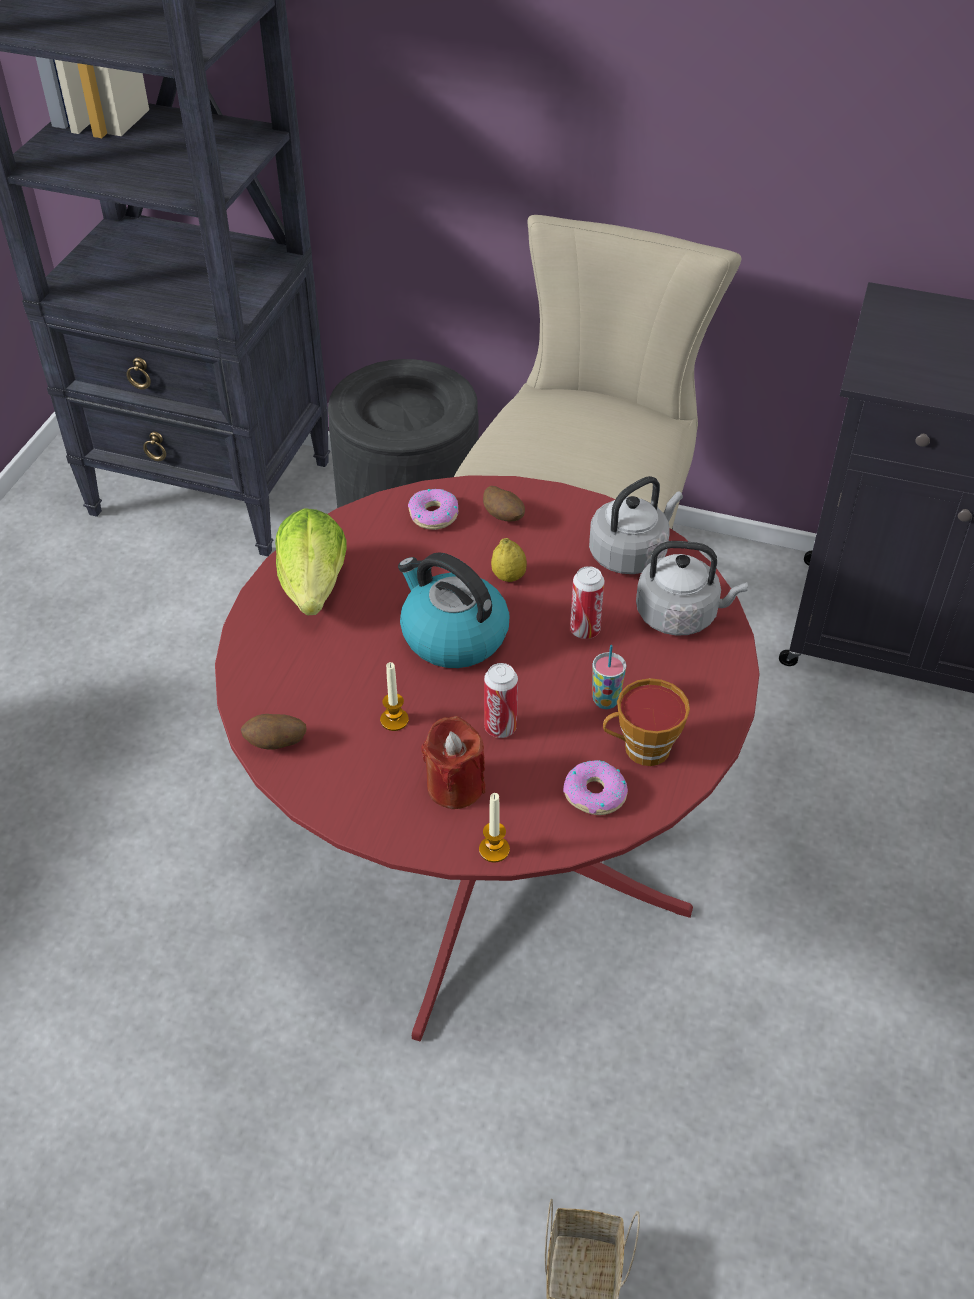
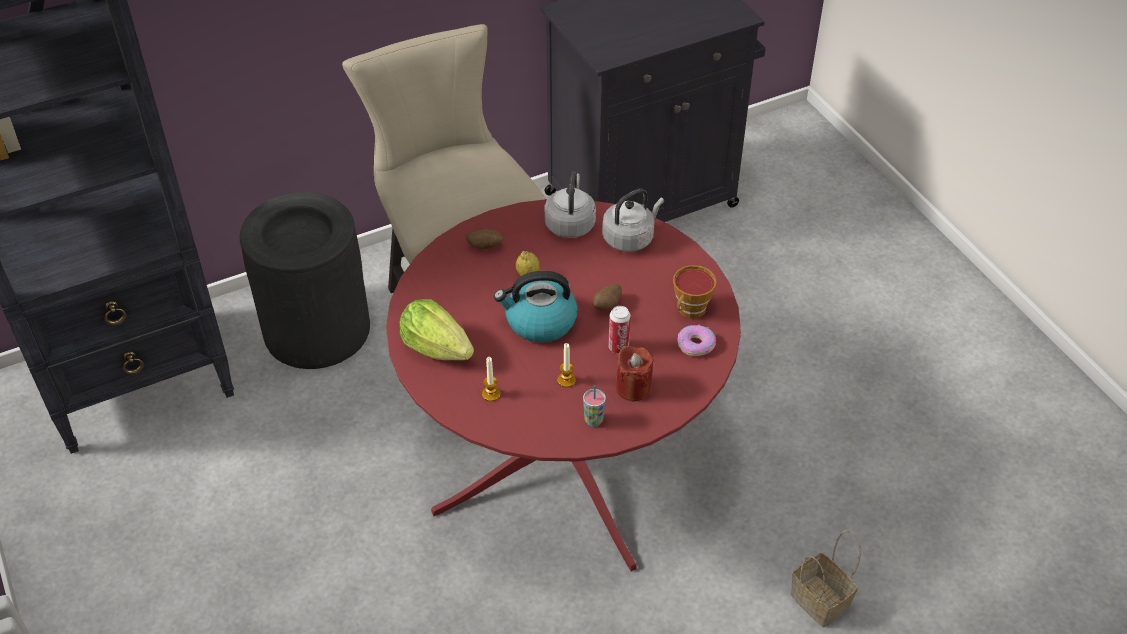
camera: 45 degrees left, 0 degrees up
potato [241,714,306,750] -> potato moved to [593,284,622,311]
donut [408,489,458,530] -> none
candle [479,793,510,863] -> candle moved to [482,357,501,401]
can [570,566,605,639] -> none
cup [592,645,626,709] -> cup moved to [583,385,606,427]

